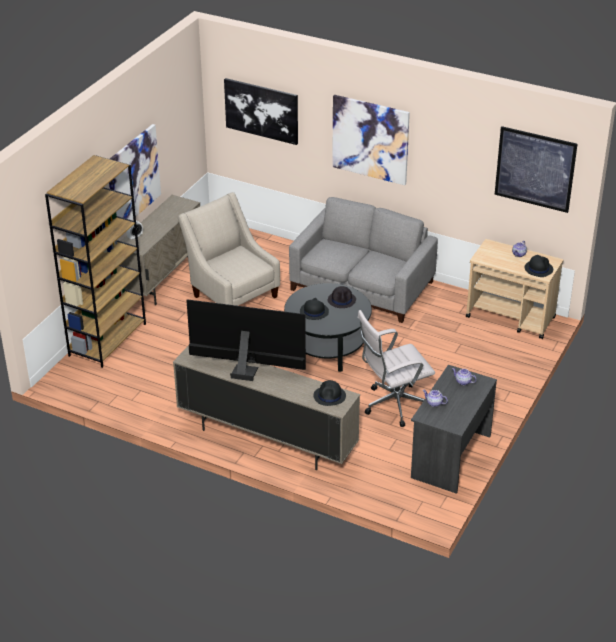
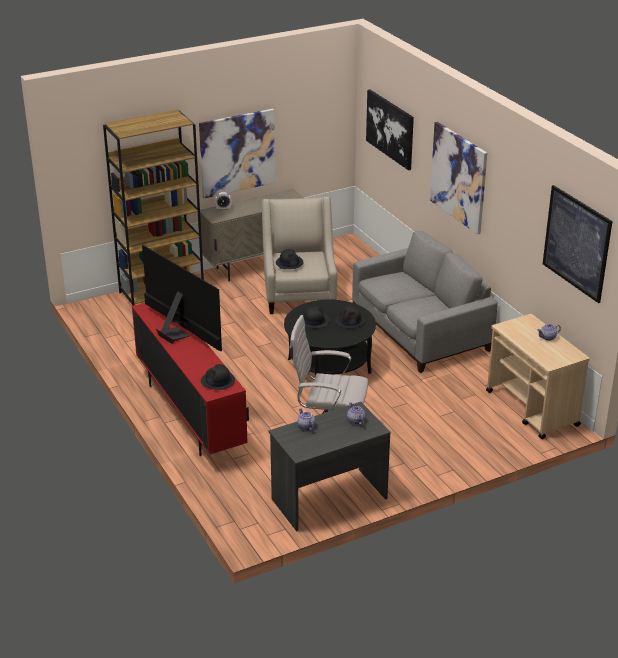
camera: 35 degrees right, 5 degrees down
beige tv stand [173,345,360,470] -> red tv stand [132,303,249,456]
black hat [524,255,553,277] -> black hat moved to [276,249,304,269]

